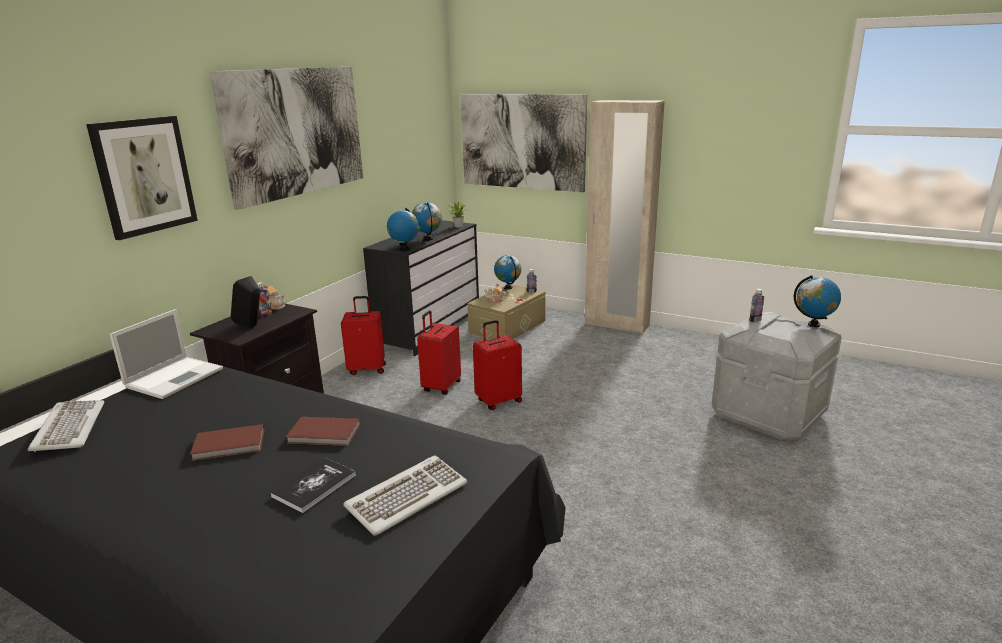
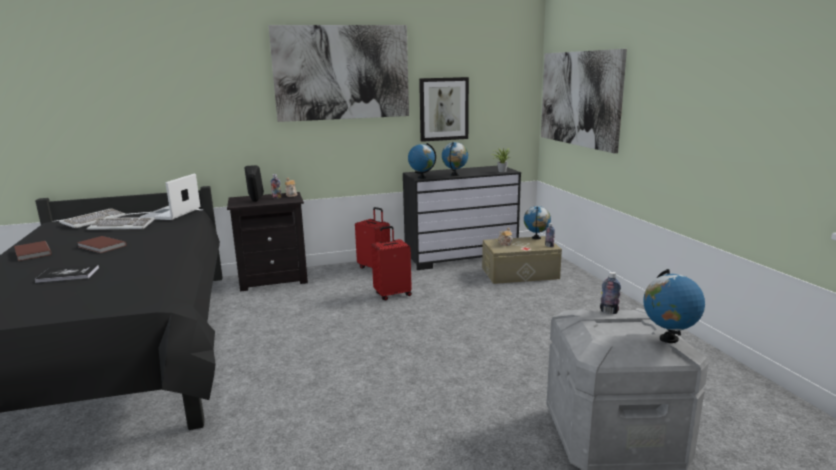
camera: 45 degrees right, 5 degrees down
picture [86,116,198,240] -> picture moved to [419,77,469,142]
laptop [109,309,223,399] -> laptop turned 120 degrees clockwise [140,174,200,220]
brown book [286,417,361,446] -> brown book moved to [14,241,52,261]
keyboard [343,455,467,536] -> keyboard moved to [87,217,155,230]
red suitcase [473,320,522,410] -> none
beige wardrobe [585,100,665,334] -> none

